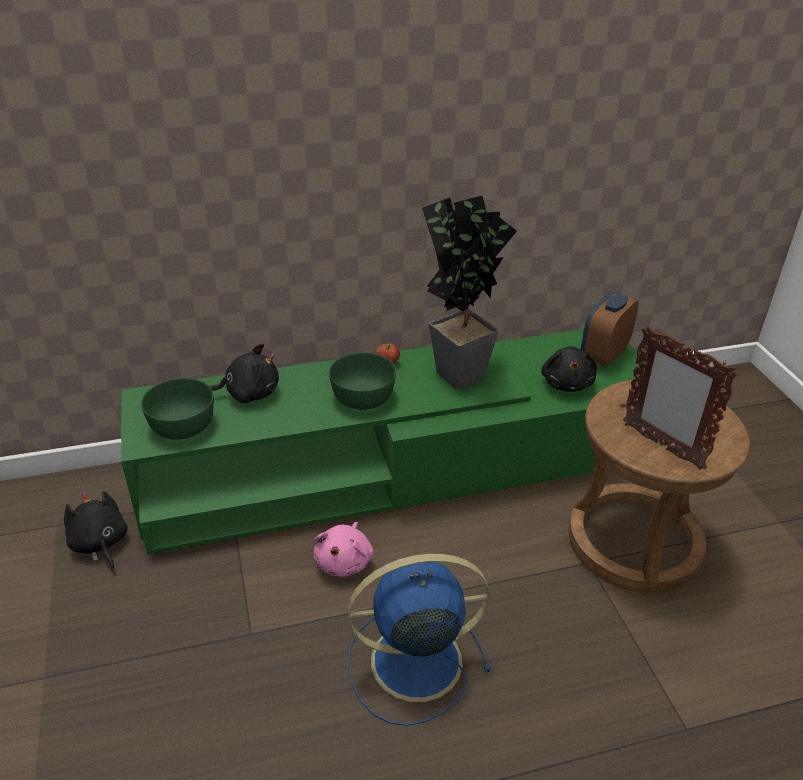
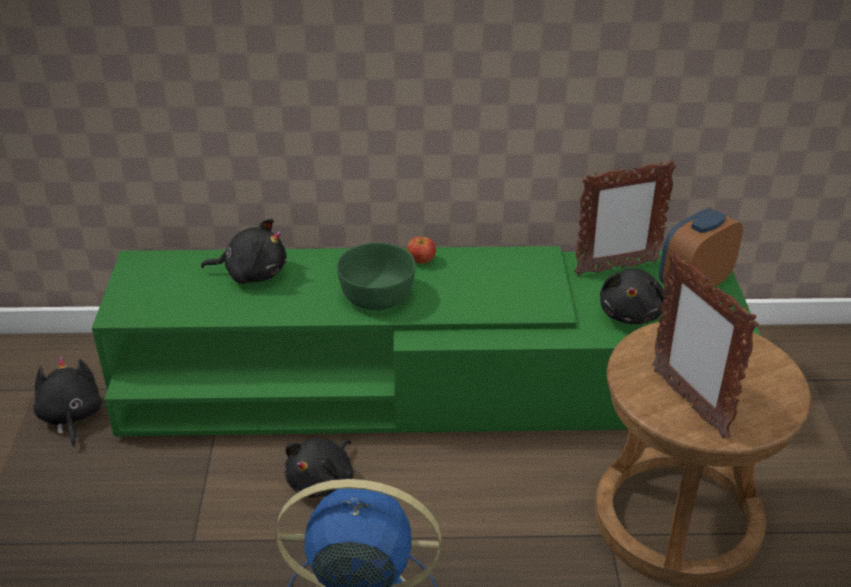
camera: 15 degrees right, 0 degrees up
green bowl [141,378,214,440] -> none
pink plush toy [314,522,374,577] -> black plush toy [284,438,354,498]
potted plant [422,196,517,390] -> none
none -> picture frame [575,161,676,276]

